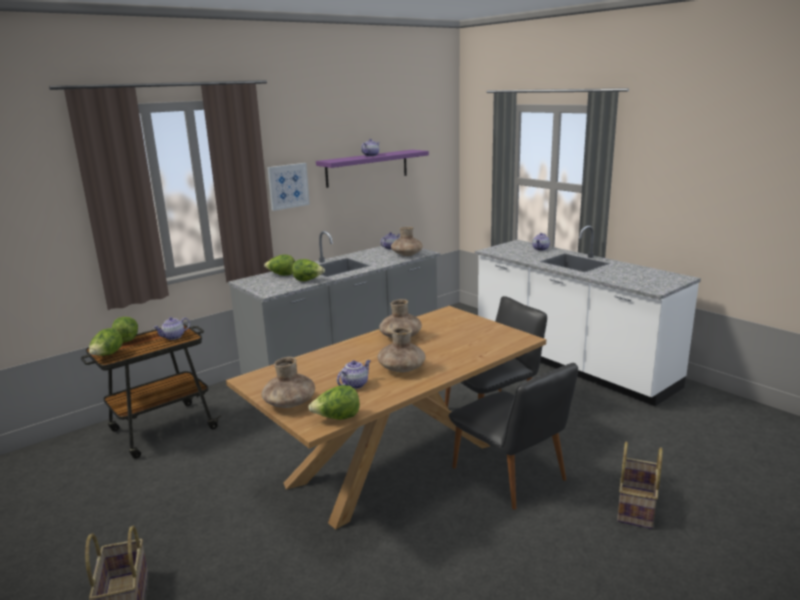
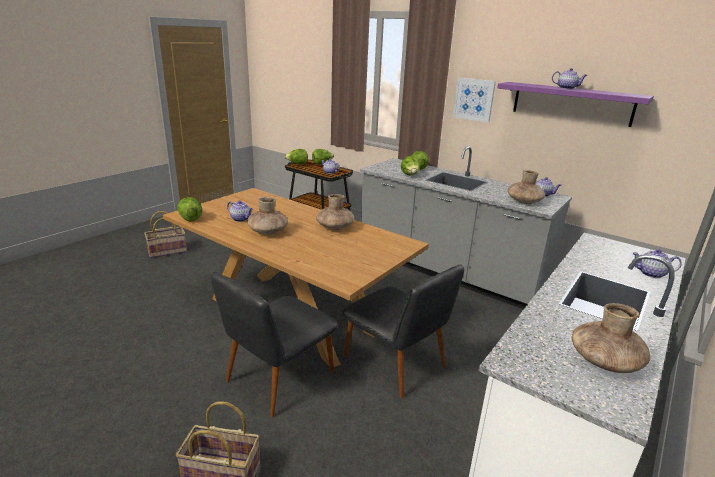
camera: 75 degrees right, 5 degrees up
brown vase [262,357,315,408] -> brown vase moved to [572,303,650,373]

